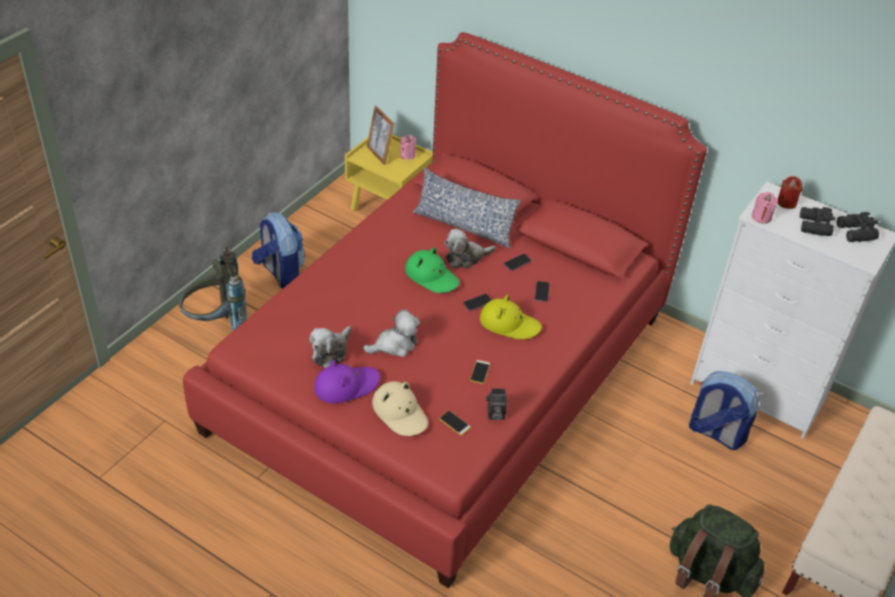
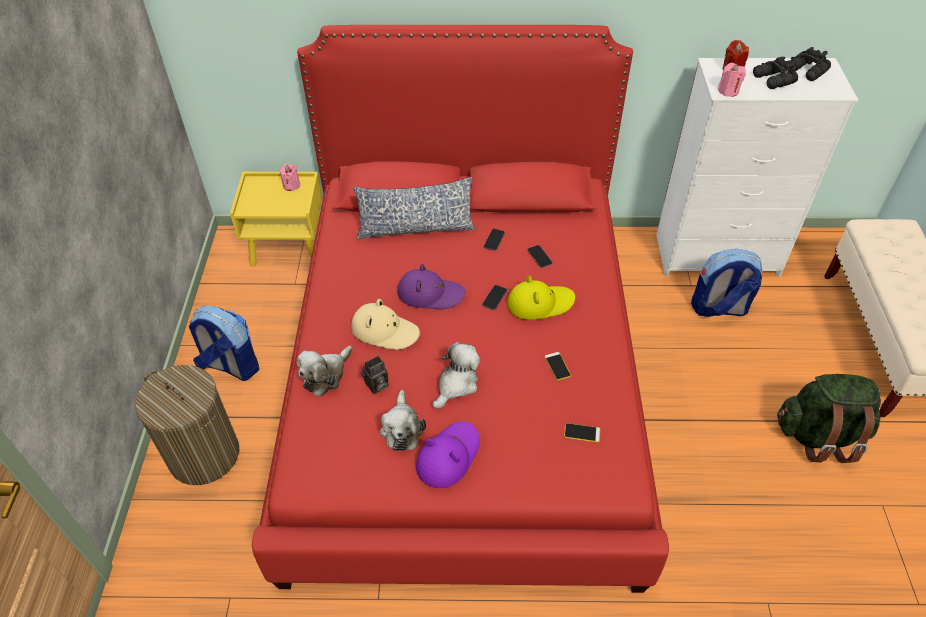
camera: 30 degrees left, 5 degrees up
grey backpack [180,247,247,331] -> laundry basket [135,365,239,485]
picture frame [367,106,394,165] -> none
beige hat [372,381,428,436] -> beige hat moved to [351,299,420,350]
green hat [405,248,459,293] -> purple hat [398,264,466,309]
plush toy [445,229,496,269] -> plush toy moved to [297,346,352,397]
camera [486,388,507,420] -> camera moved to [361,356,389,394]

